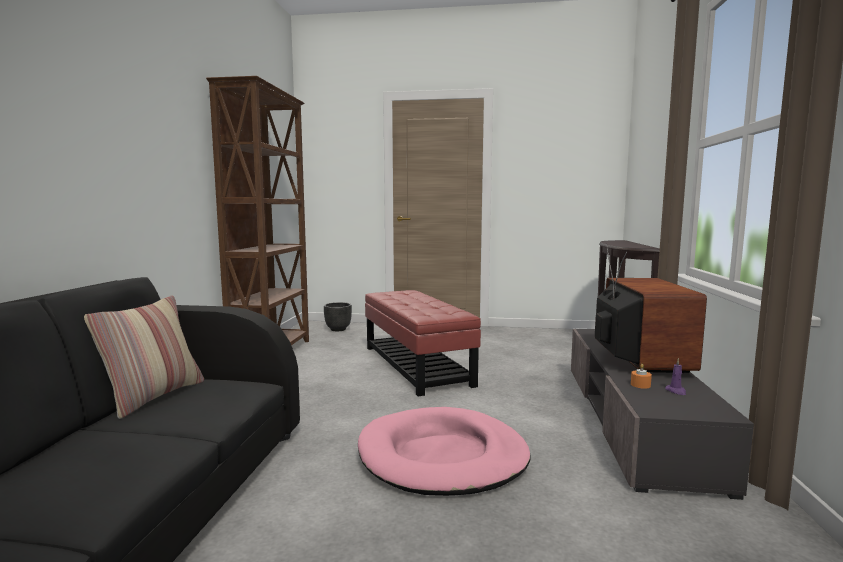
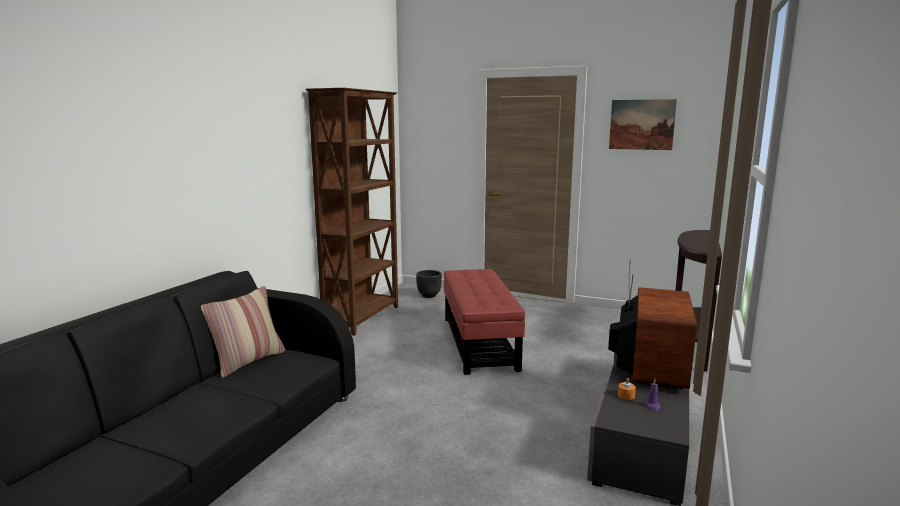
camera: 15 degrees right, 5 degrees up
pink dog bed [358,407,530,496] -> none
none -> picture [609,99,677,150]

